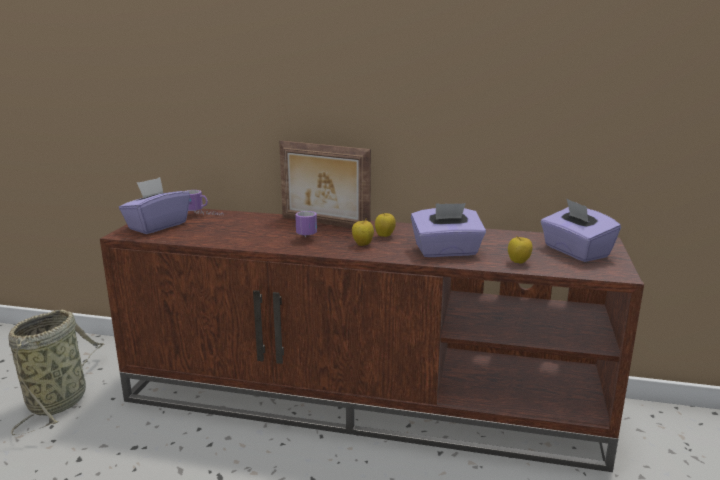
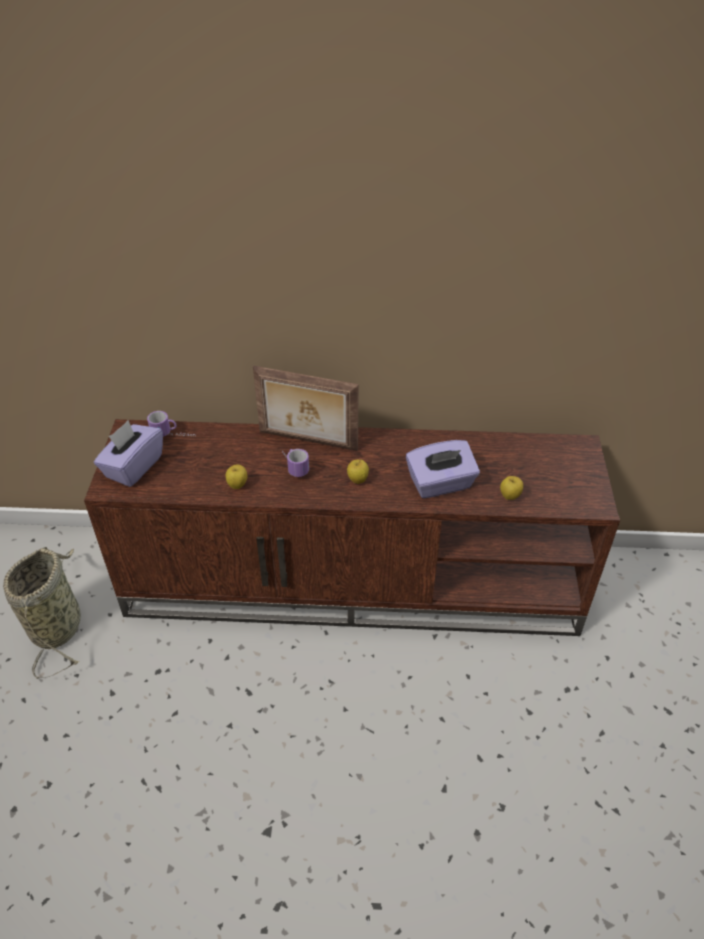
camera: 10 degrees left, 25 degrees up
apple [375,213,396,237] -> apple moved to [226,465,248,489]
purple tissue box [541,198,621,262] -> none

